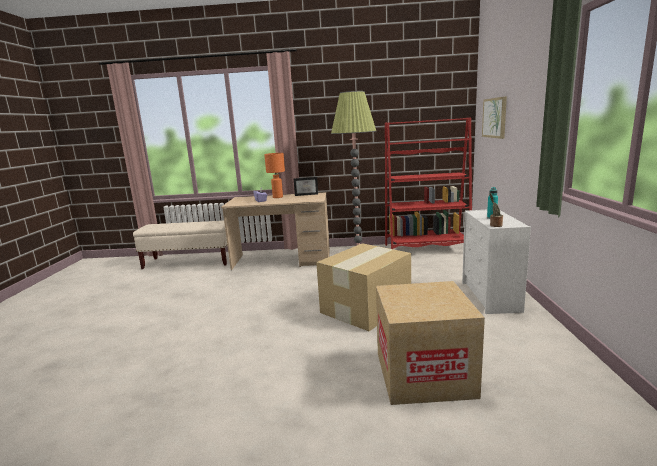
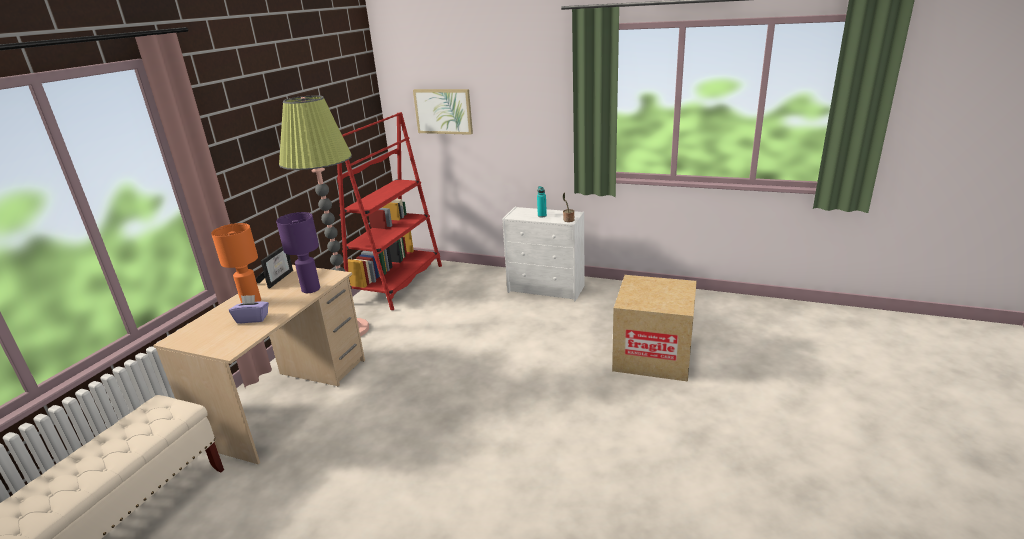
camera: 70 degrees left, 10 degrees up
cardboard box [316,243,411,331] -> none
none -> purple table lamp [276,212,320,293]

